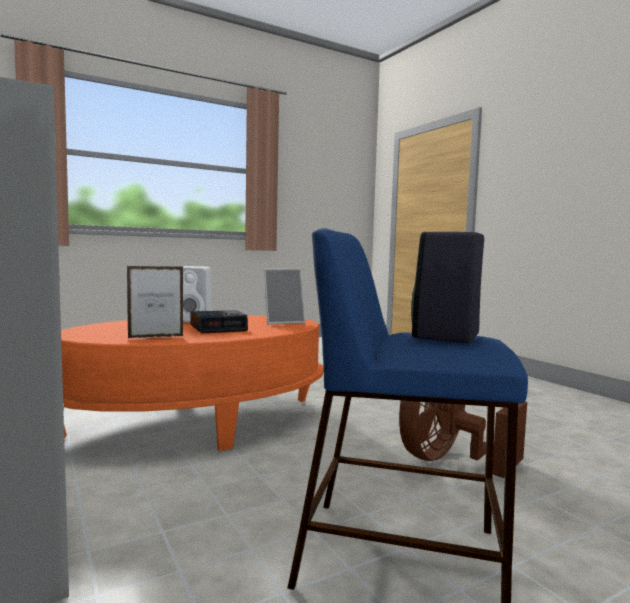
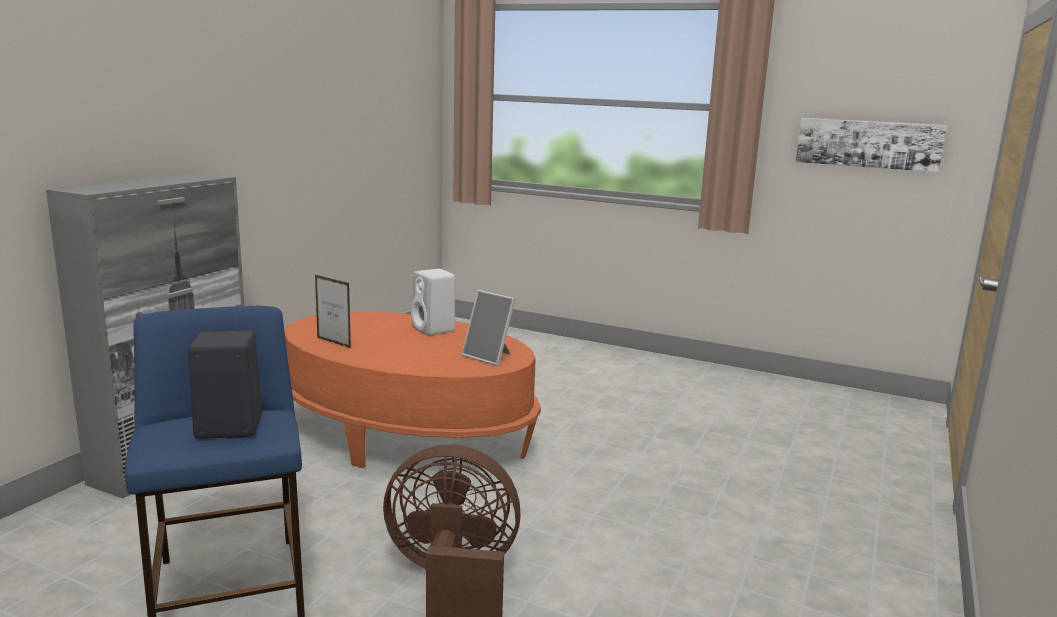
camera: 55 degrees right, 10 degrees up
alarm clock [190,310,248,333] -> none
none -> picture [796,118,947,172]

